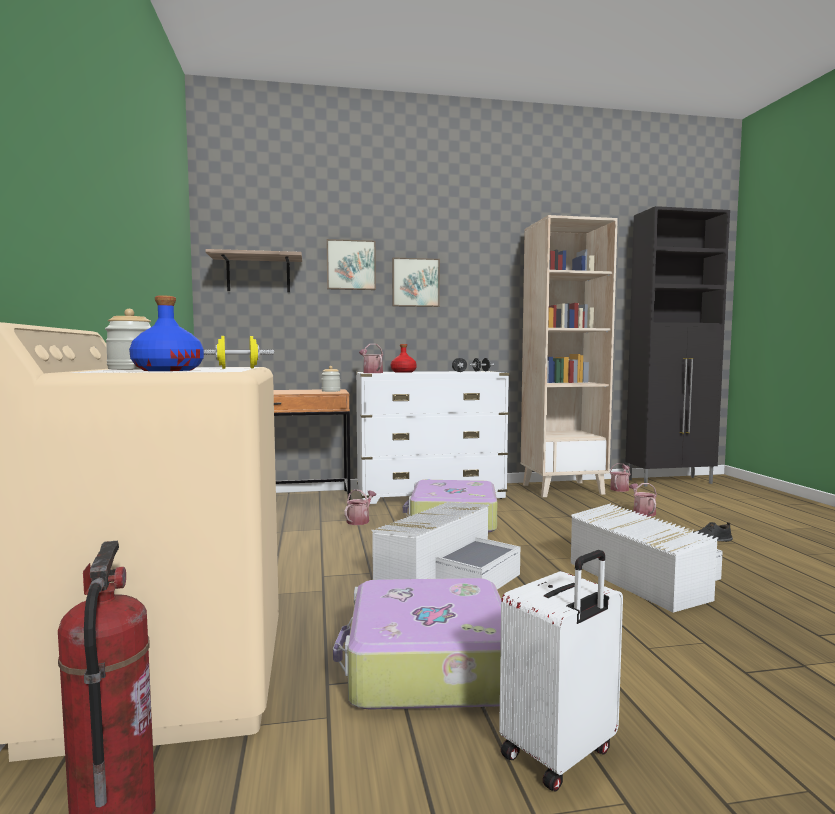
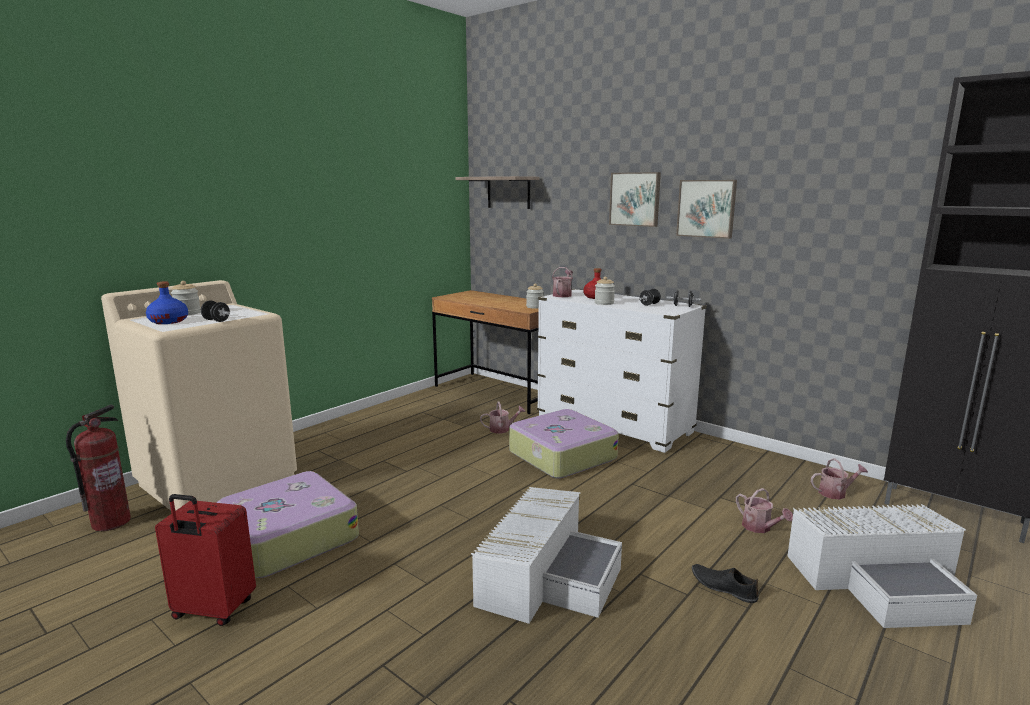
camera: 50 degrees right, 10 degrees up
yellow dumbbell [204,336,274,369] -> black dumbbell [201,300,230,322]
picture [327,239,376,290] -> picture moved to [676,180,737,239]
white storage box [372,502,520,590] -> white storage box moved to [788,504,977,628]
white suitcase [499,550,623,792] -> red suitcase [155,494,256,626]
beige bookcase [521,215,618,497] -> none
watering can [629,483,657,517] -> watering can turned 105 degrees clockwise [736,488,793,533]
none -> jar [595,277,615,305]

